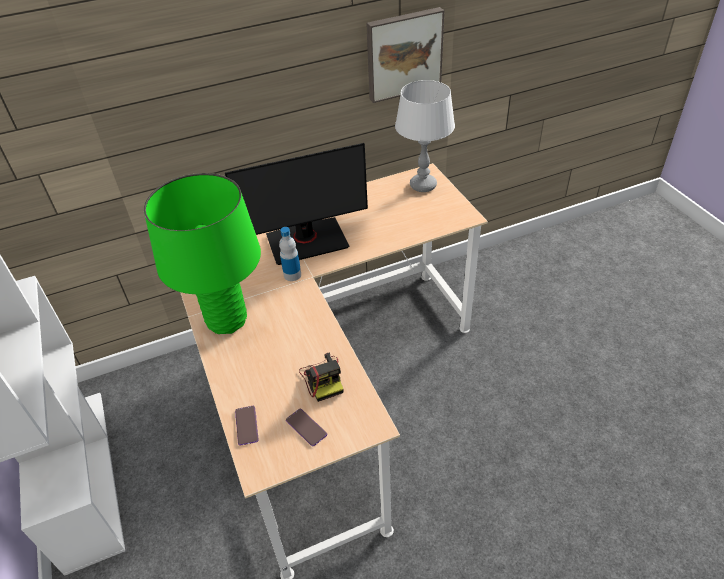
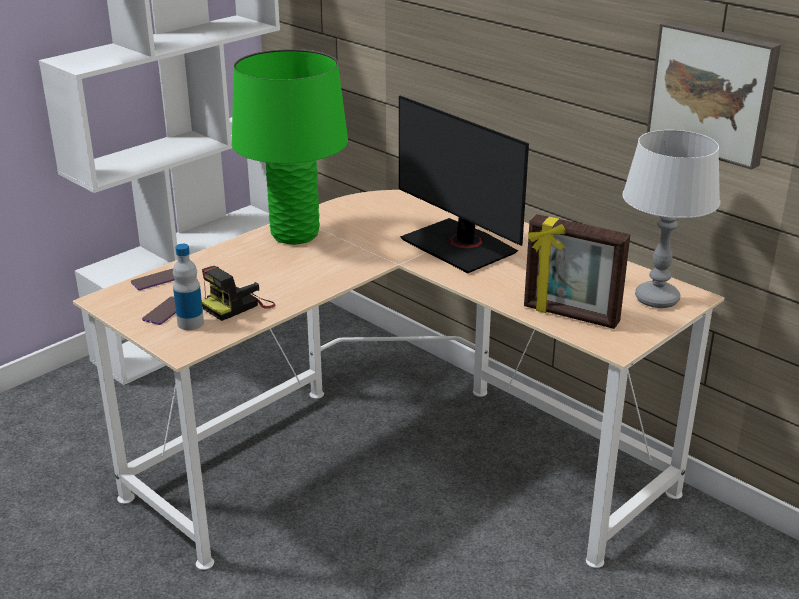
camera: 65 degrees right, 15 degrees down
bottle [279,227,301,281] -> bottle moved to [173,244,204,330]
none -> picture frame [524,214,630,329]

